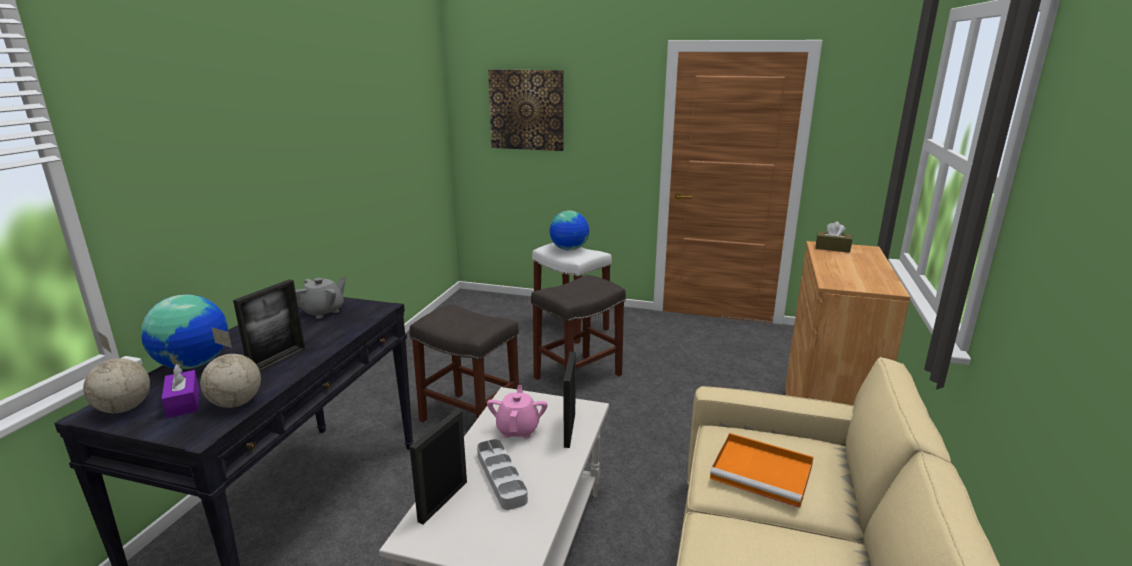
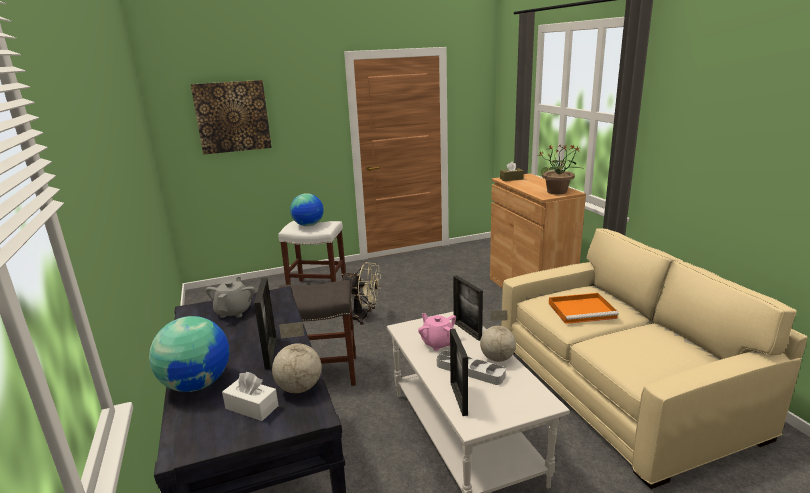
camera: 35 degrees left, 0 degrees up
globe [83,332,150,413] -> globe moved to [480,310,516,362]
purple tissue box [162,364,199,418] -> white tissue box [222,372,279,421]
grey stool [531,275,626,380] -> beige fan [342,262,381,325]
none -> potted plant [538,144,584,194]

